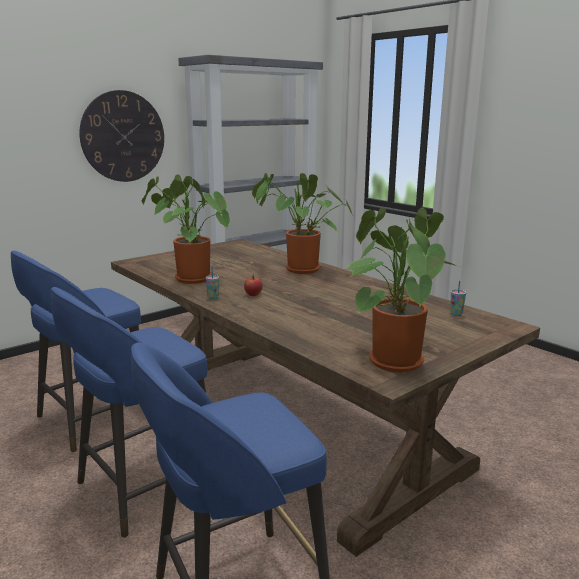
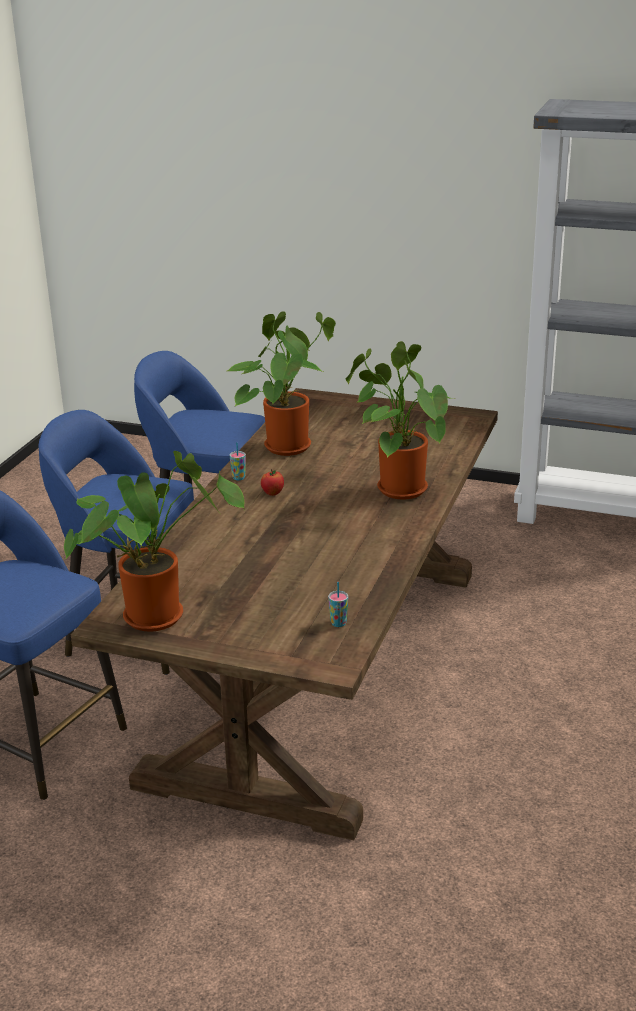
camera: 60 degrees right, 10 degrees up
wall clock [79,90,164,182] -> none

